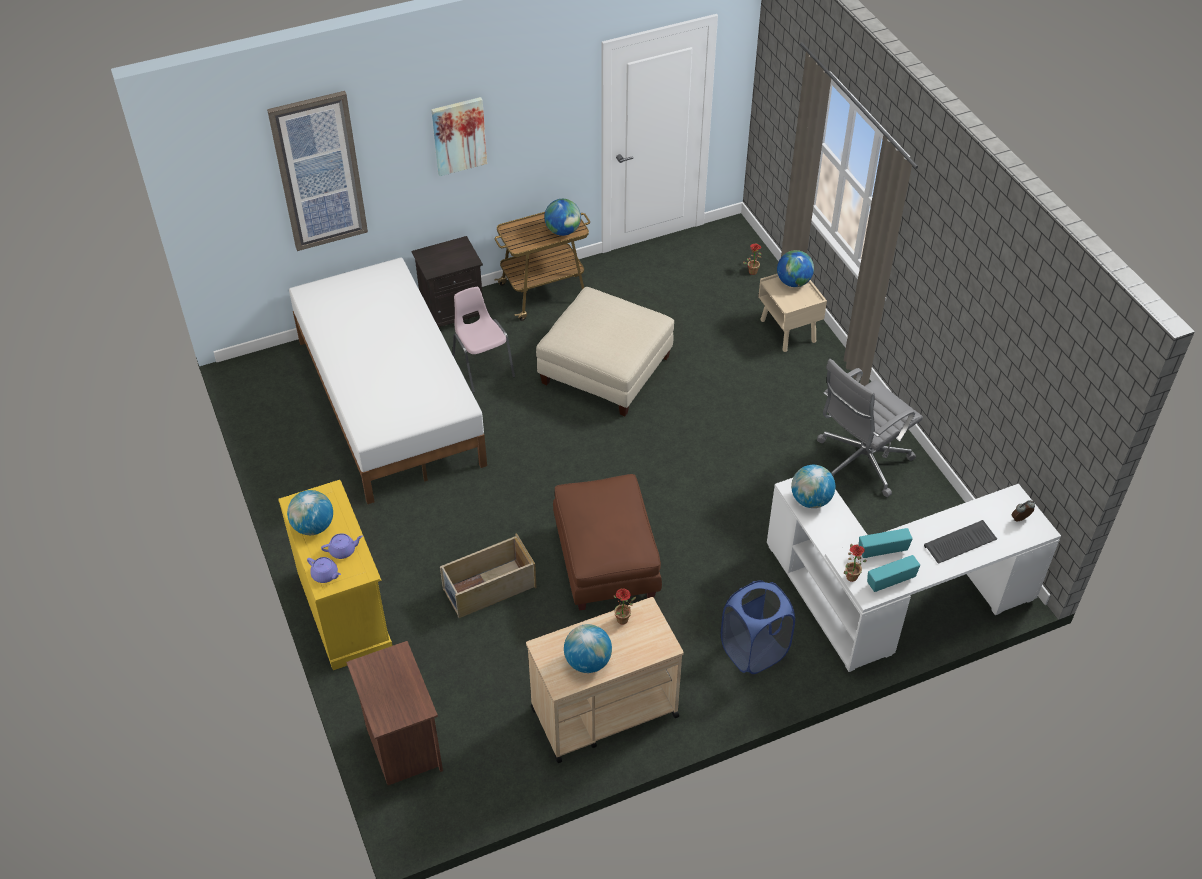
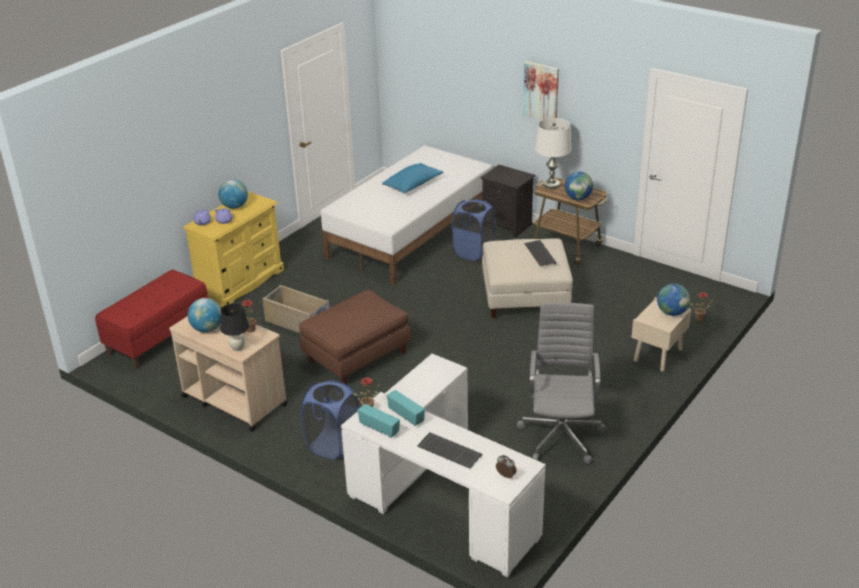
camera: 60 degrees right, 15 degrees down
picture [267,91,368,251] -> none
brown nightstand [346,641,443,785] -> red bench [95,270,208,369]
pink chair [453,287,515,393] -> blue laundry basket [452,199,496,261]
globe [791,465,835,508] -> none
grey office chair [817,359,923,497] -> grey office chair turned 75 degrees clockwise [517,302,606,464]
none -> black table lamp [220,303,249,352]
none -> blue pillow [382,163,443,193]
none -> keyboard [524,240,556,266]
none -> white table lamp [535,118,571,189]

